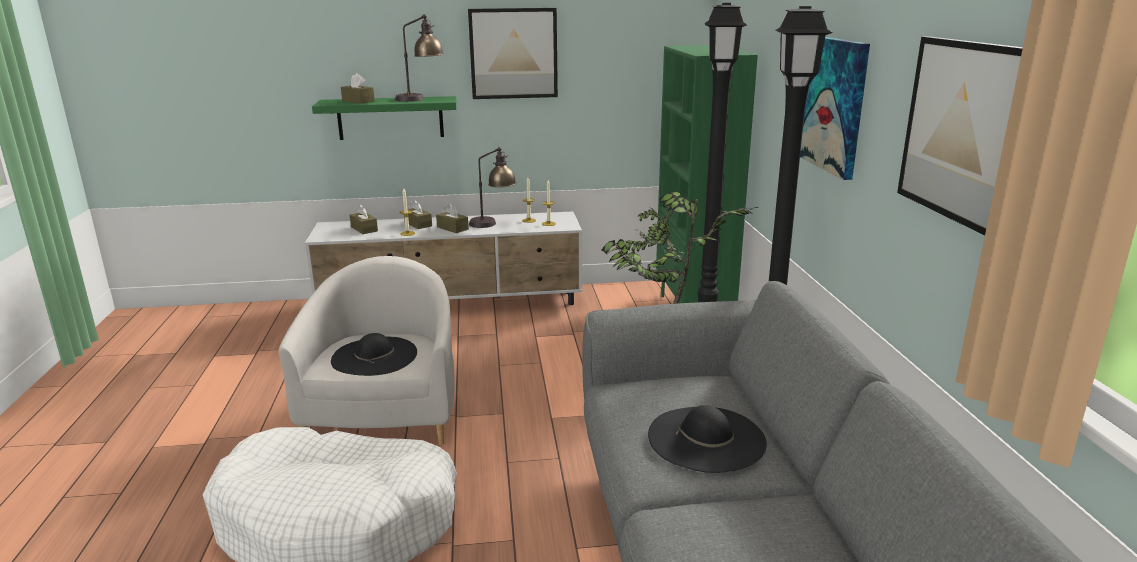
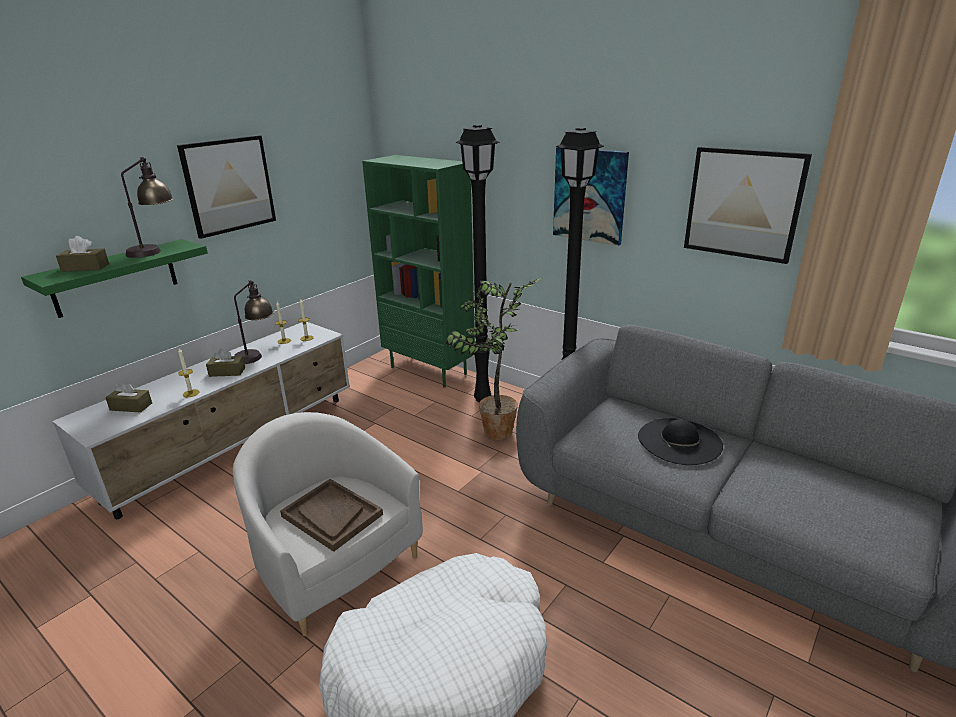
camera: 45 degrees left, 5 degrees up
black hat [331,333,417,376] -> brown tray [280,479,383,552]
brown tissue box [403,200,432,229] -> none

